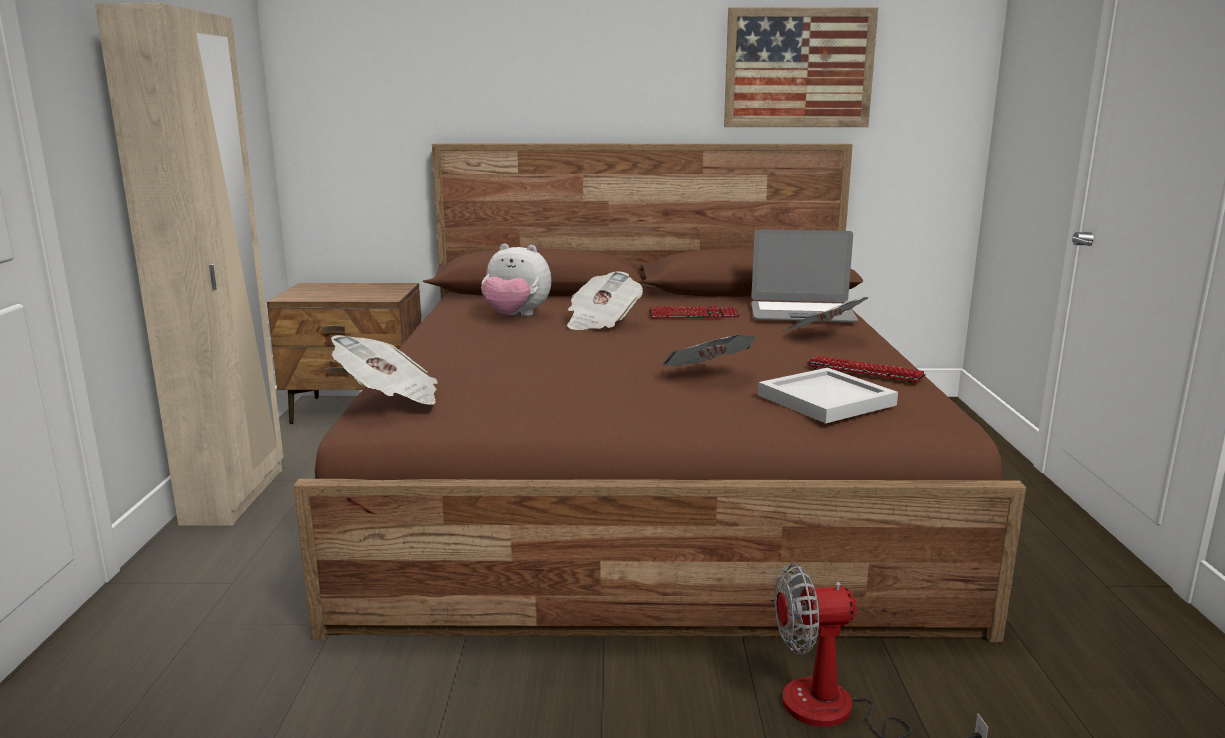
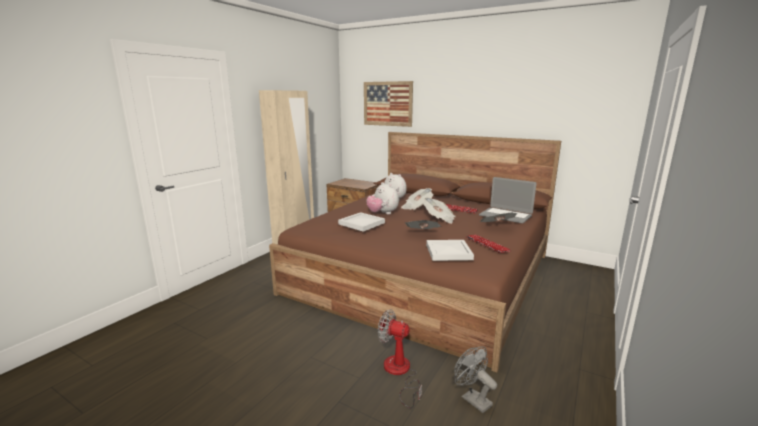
camera: 30 degrees right, 0 degrees up
newspaper [331,335,438,405] -> newspaper moved to [423,198,456,224]
picture [724,7,878,127] -> picture moved to [364,81,413,127]
none -> white tray [338,212,385,232]
none -> plush toy [366,182,399,214]
none -> grey fan [454,346,497,413]

